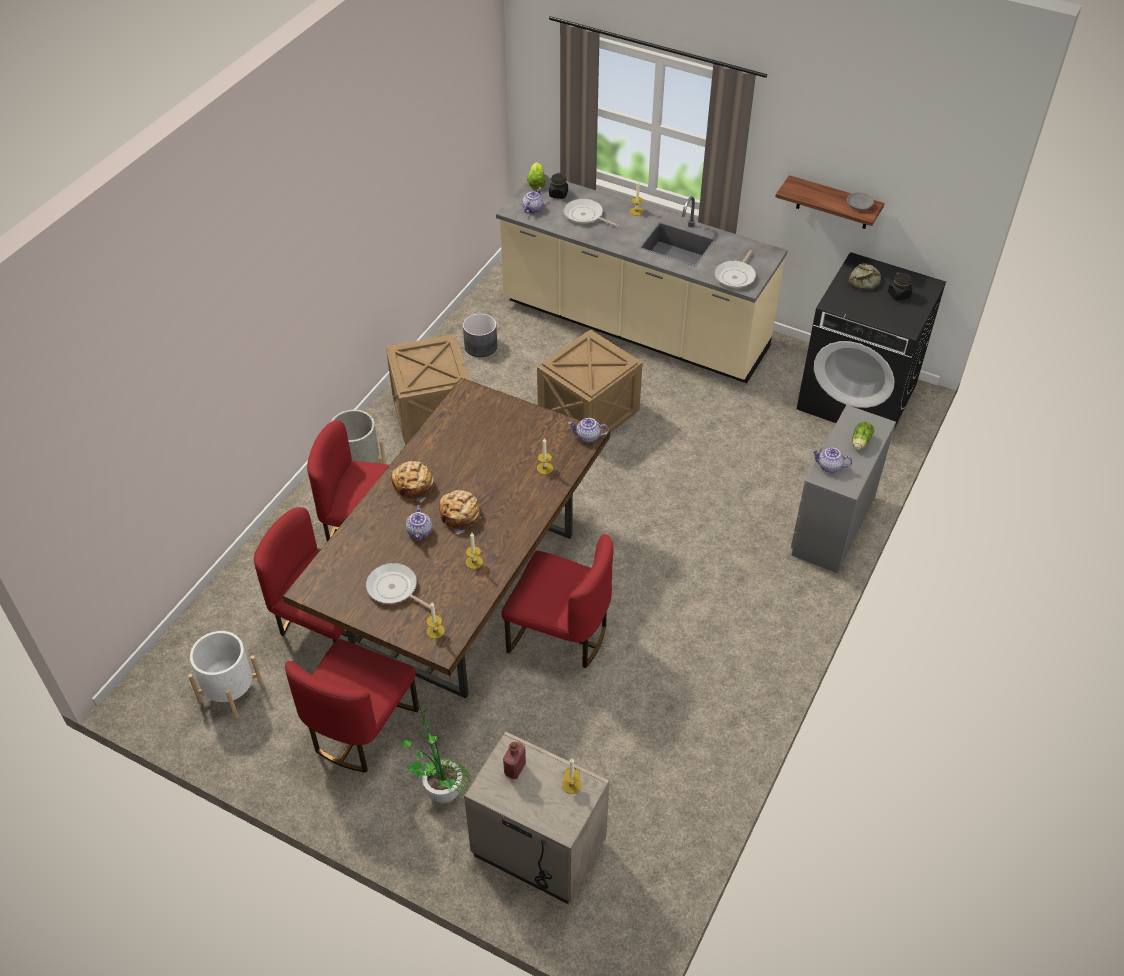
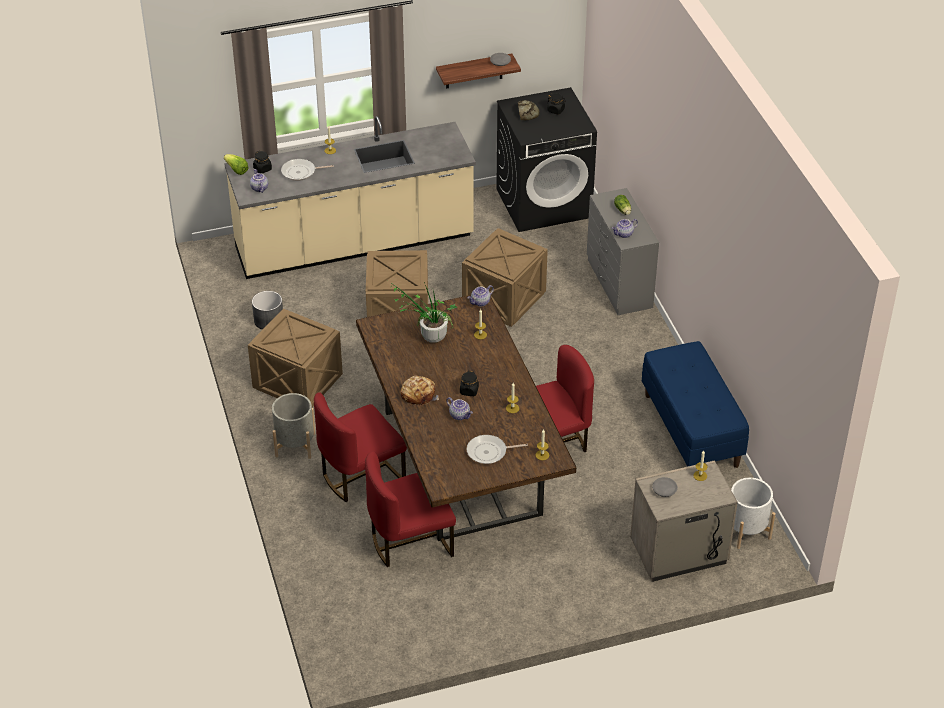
camera: 45 degrees left, 5 degrees down
white planter [188,631,263,719] -> white planter moved to [731,478,776,549]
red chair [285,639,419,773] -> none
potted plant [397,699,470,804] -> potted plant moved to [391,282,457,343]
bread [439,490,481,534] -> black jar [460,371,479,396]
red bottle [503,742,526,779] -> grey plate [652,477,678,497]
frying pan [715,250,756,288] -> none
none -> crate [462,228,548,327]
none -> blue bench [642,341,749,468]

